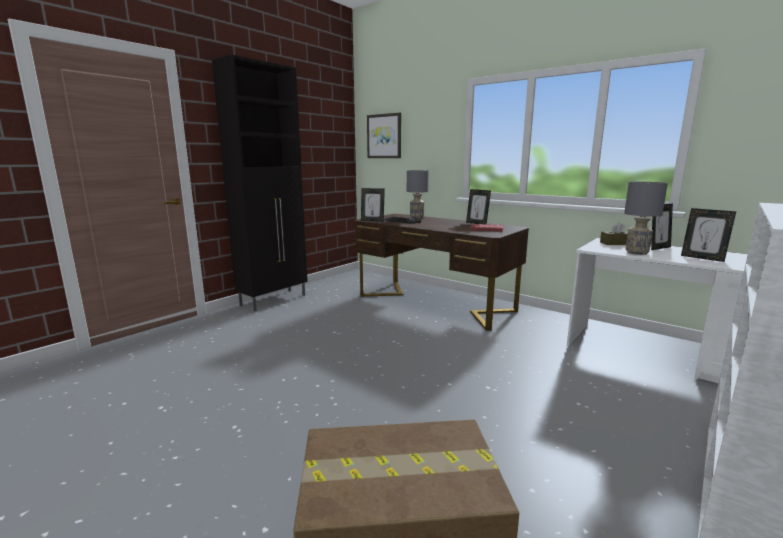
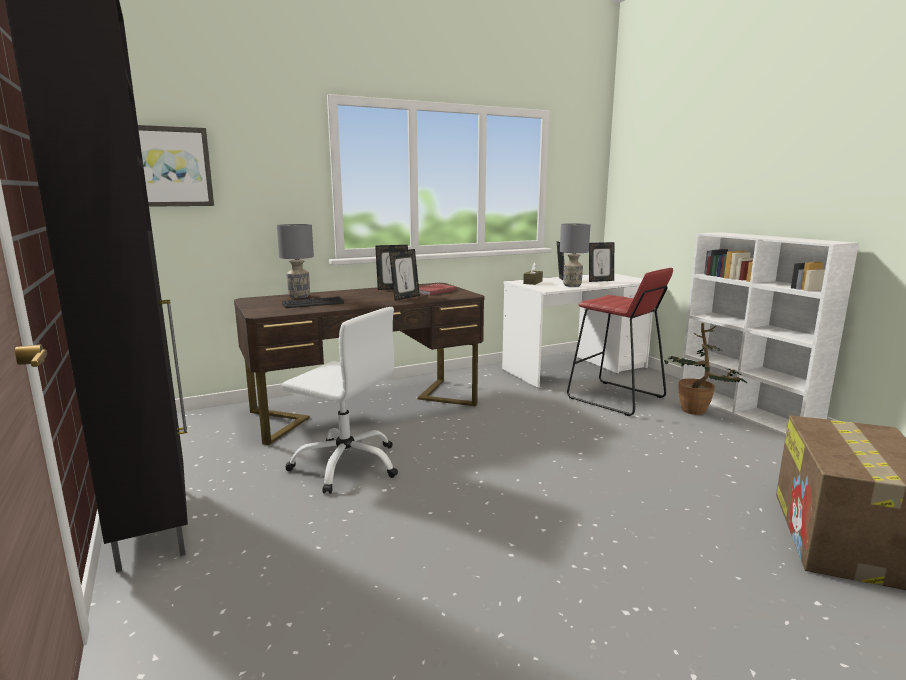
camera: 65 degrees left, 0 degrees up
picture frame [361,188,385,222] -> picture frame moved to [389,249,420,301]
none -> white office chair [282,307,398,494]
none -> red stool [567,268,673,416]
none -> potted plant [664,323,747,415]

